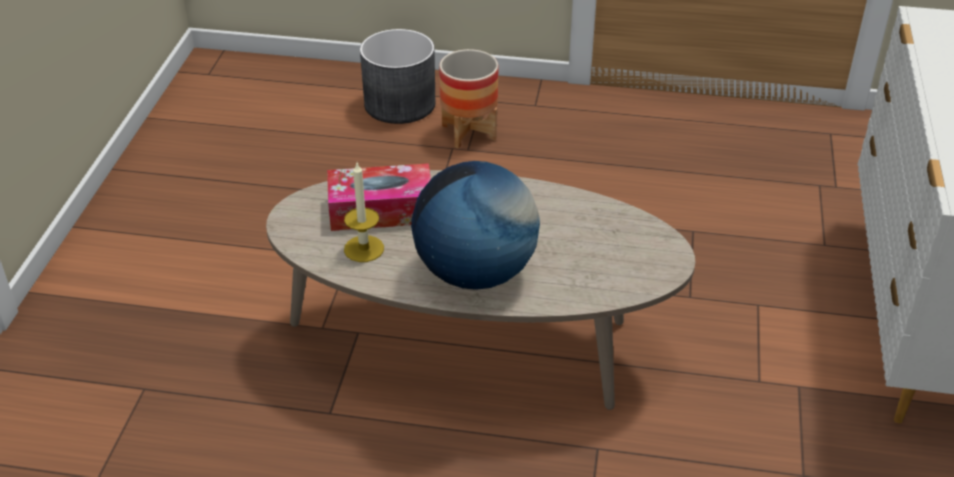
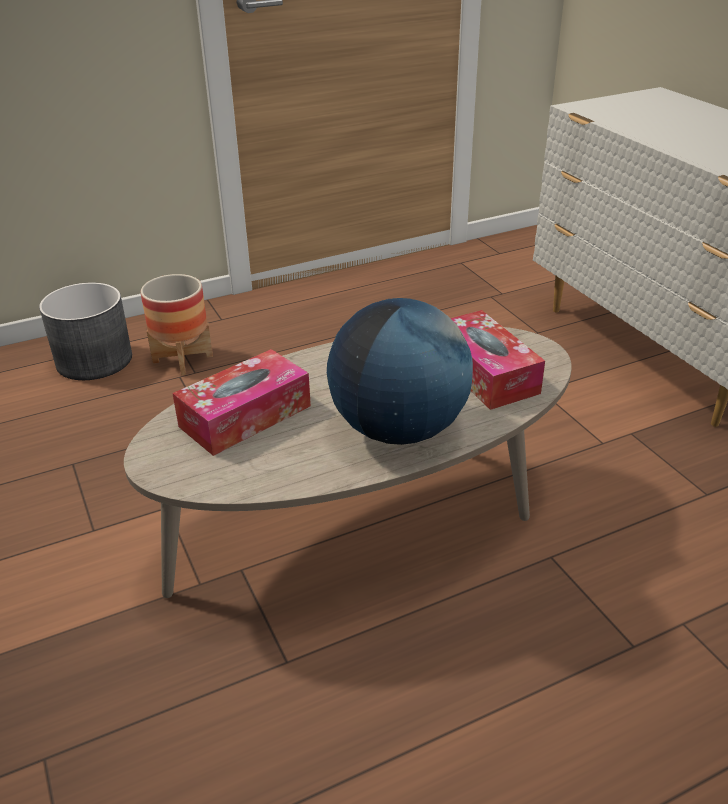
camera: 35 degrees left, 5 degrees down
candle [344,163,384,262] -> none
none -> tissue box [451,310,545,410]

